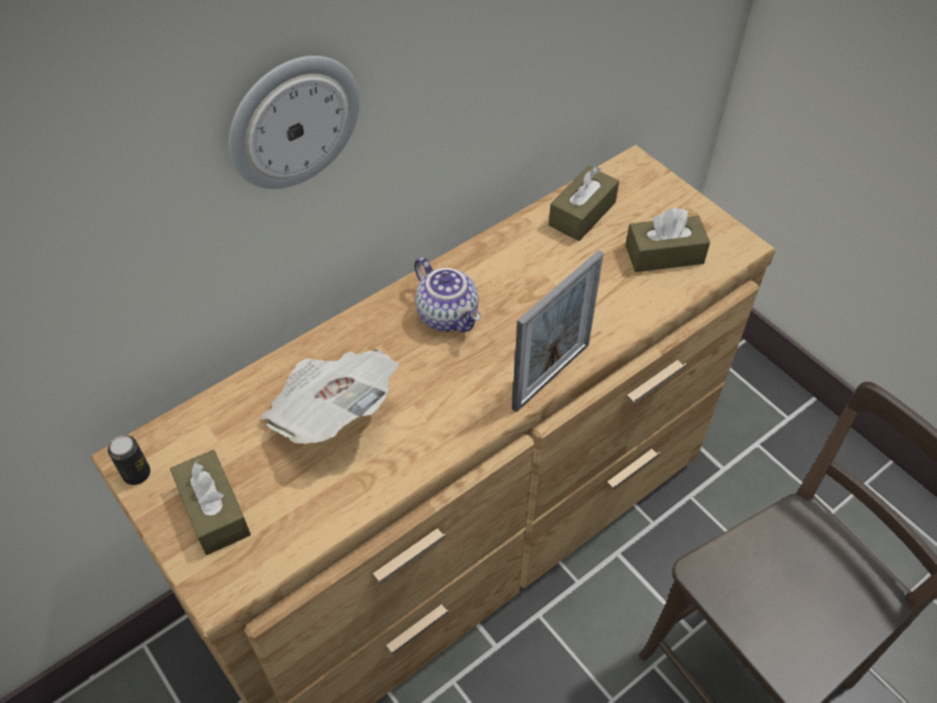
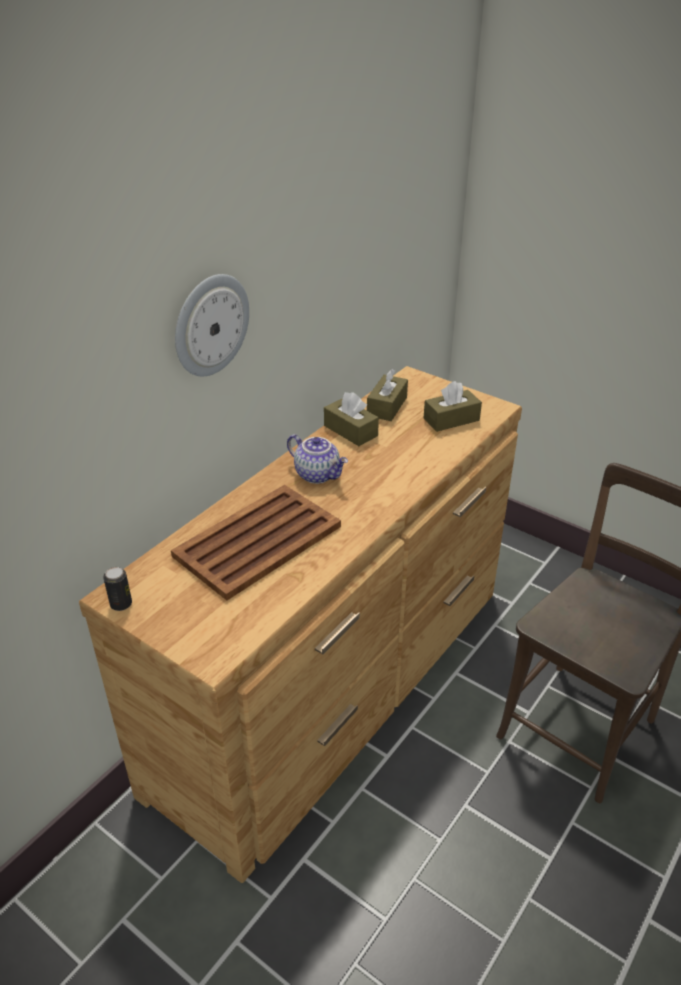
camera: 15 degrees left, 15 degrees down
brown tissue box [170,450,251,555] -> brown tissue box moved to [324,392,379,446]
newspaper [261,349,399,444] -> brown tray [171,485,341,600]
picture frame [512,250,604,412] -> none

